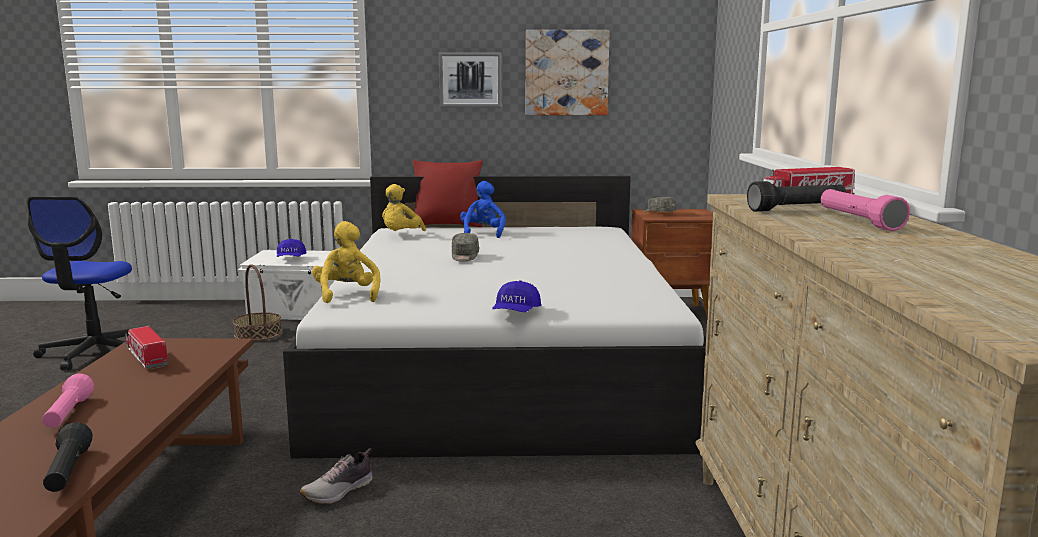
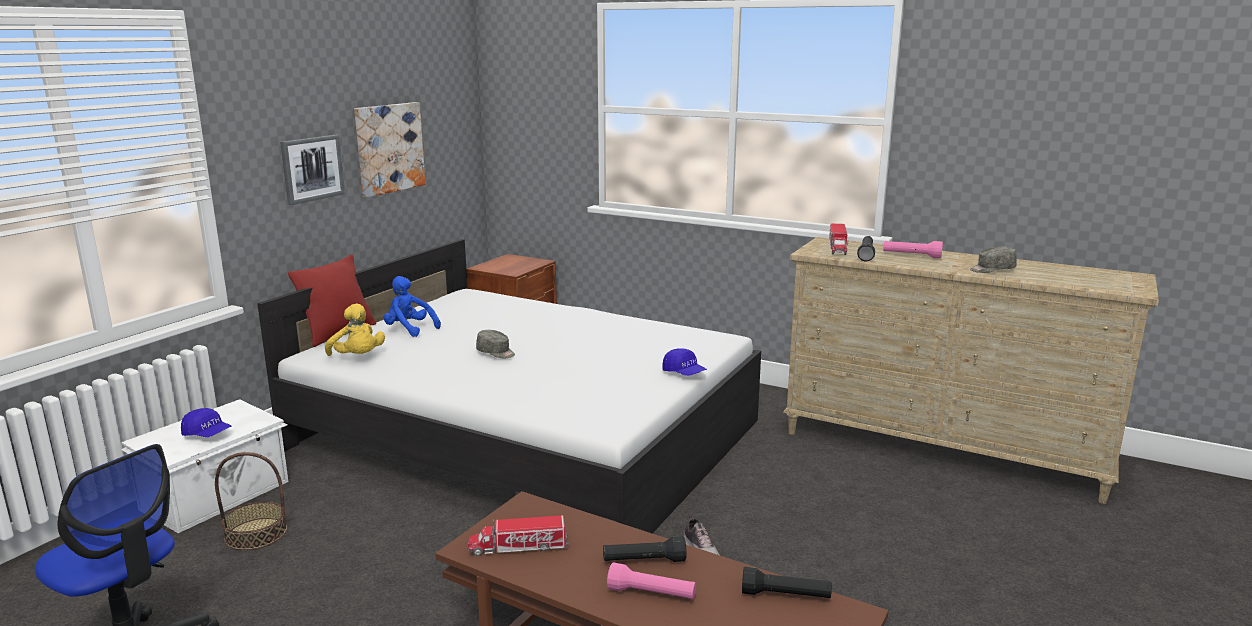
camera: 60 degrees left, 5 degrees up
yellow plush toy [312,221,381,303] -> none
grey cap [643,197,676,212] -> grey cap moved to [970,247,1017,273]
none -> black flashlight [603,536,687,562]

